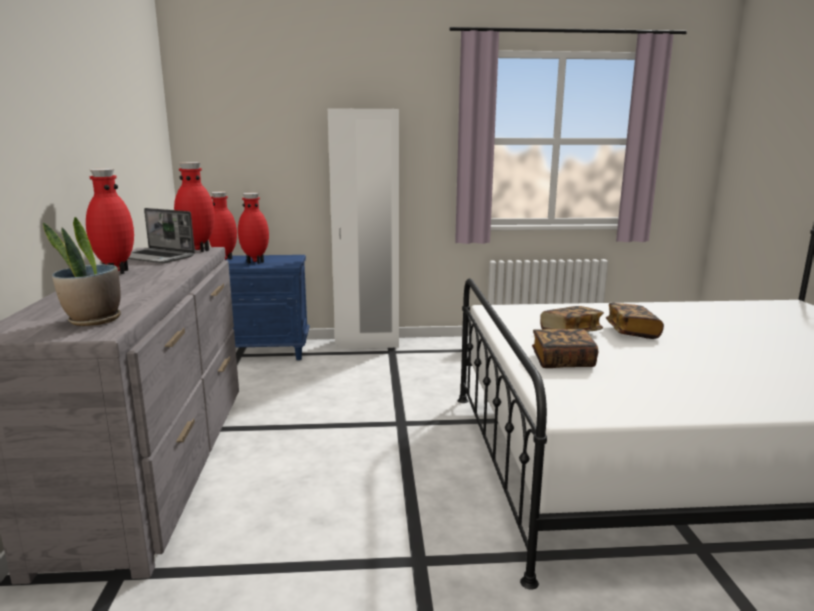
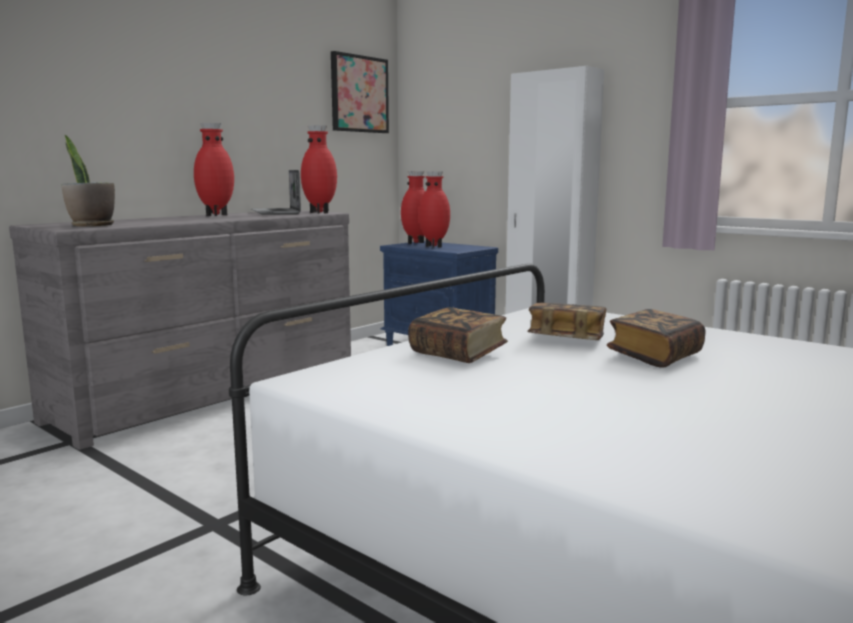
camera: 45 degrees right, 5 degrees down
none -> picture [331,51,389,133]

